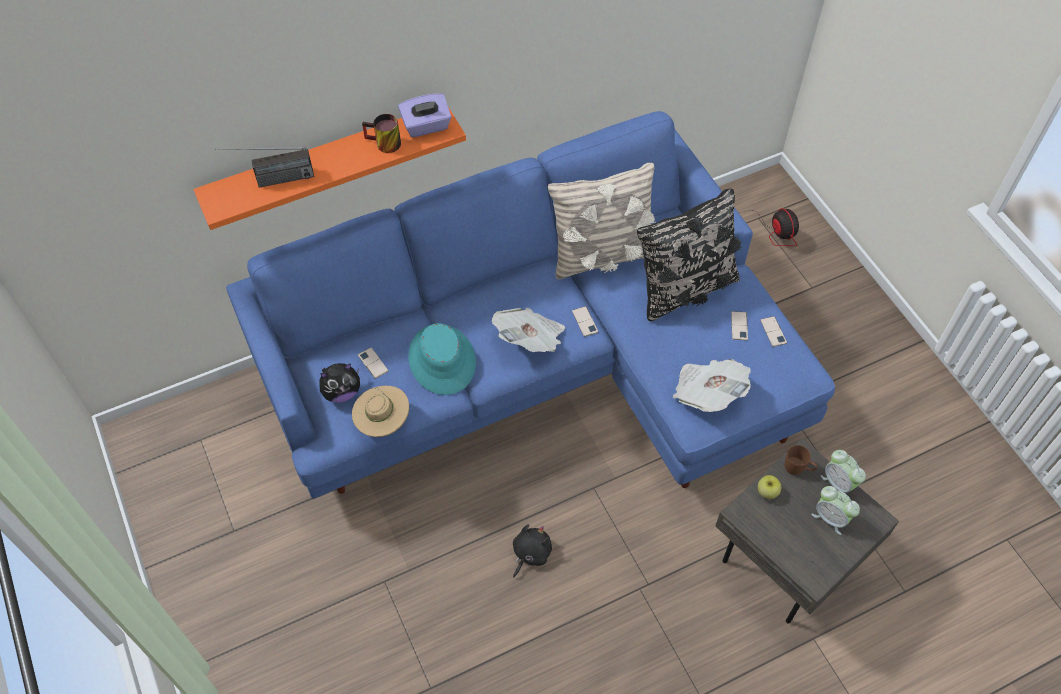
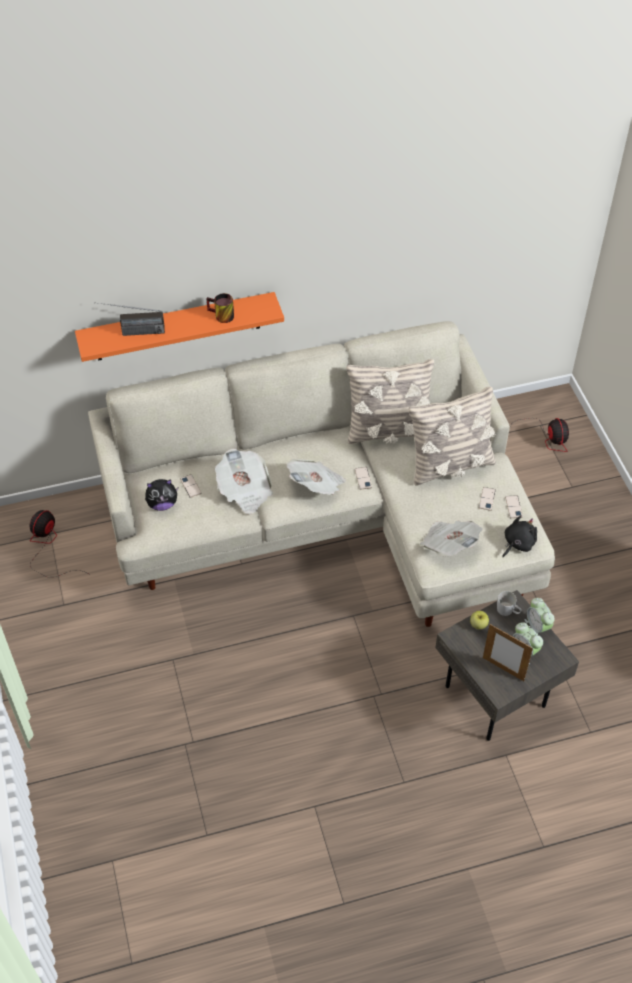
camera: 10 degrees right, 5 degrees down
blue sofa [226,111,835,499] -> beige sofa [88,321,555,627]
beige hat [352,386,409,437] -> none
purple tissue box [398,93,451,137] -> none
turquoise hat [408,323,476,395] -> newspaper [215,448,273,515]
black plush toy [513,524,552,577] -> black plush toy moved to [502,516,537,557]
black pillow [637,189,742,321] -> beige pillow [408,387,496,486]
brown mug [785,445,818,475] -> white mug [497,591,521,616]
none -> fan [30,510,89,577]
none -> picture frame [483,624,533,681]

